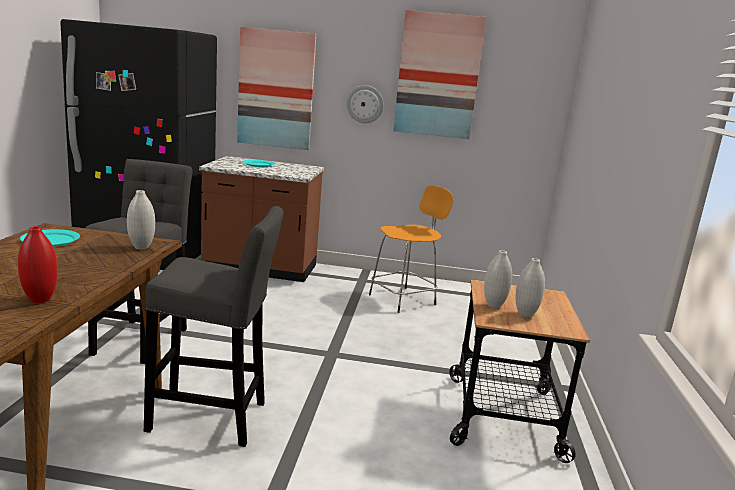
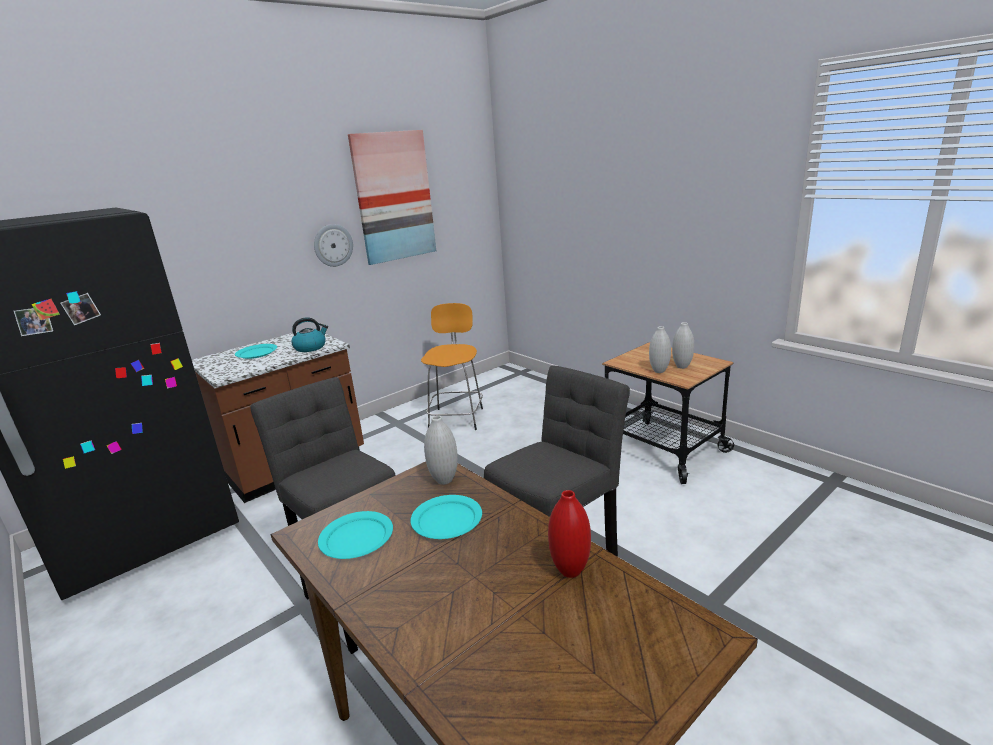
camera: 45 degrees left, 5 degrees up
picture [237,27,316,150] -> none
none -> kettle [291,317,328,352]
none -> turquoise plate [411,495,482,539]

